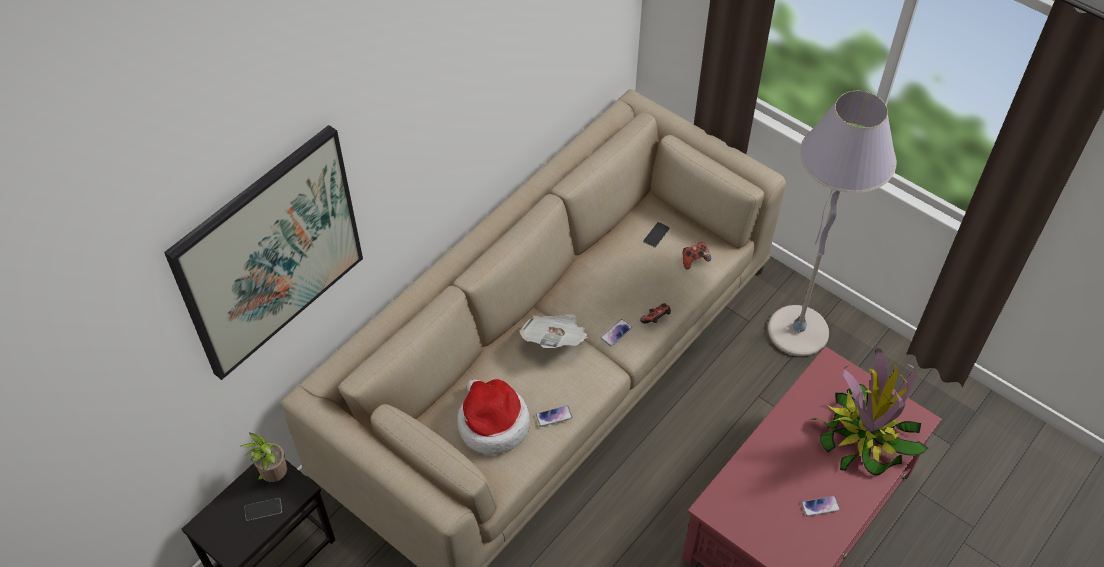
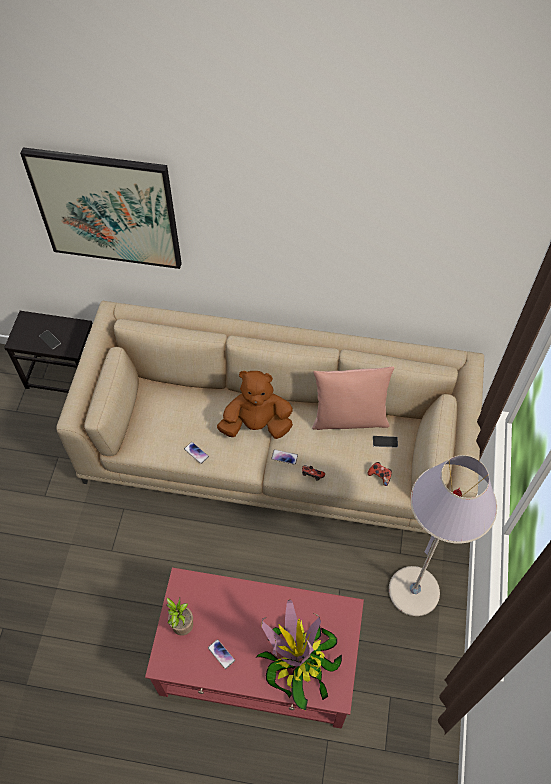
camera: 60 degrees right, 5 degrees up
potted plant [240,433,287,482] -> potted plant moved to [166,597,193,635]
hat [458,379,530,455] -> none
newspaper [520,314,588,348] -> brown plush toy [217,371,293,439]
none -> pink pillow [312,366,395,430]

